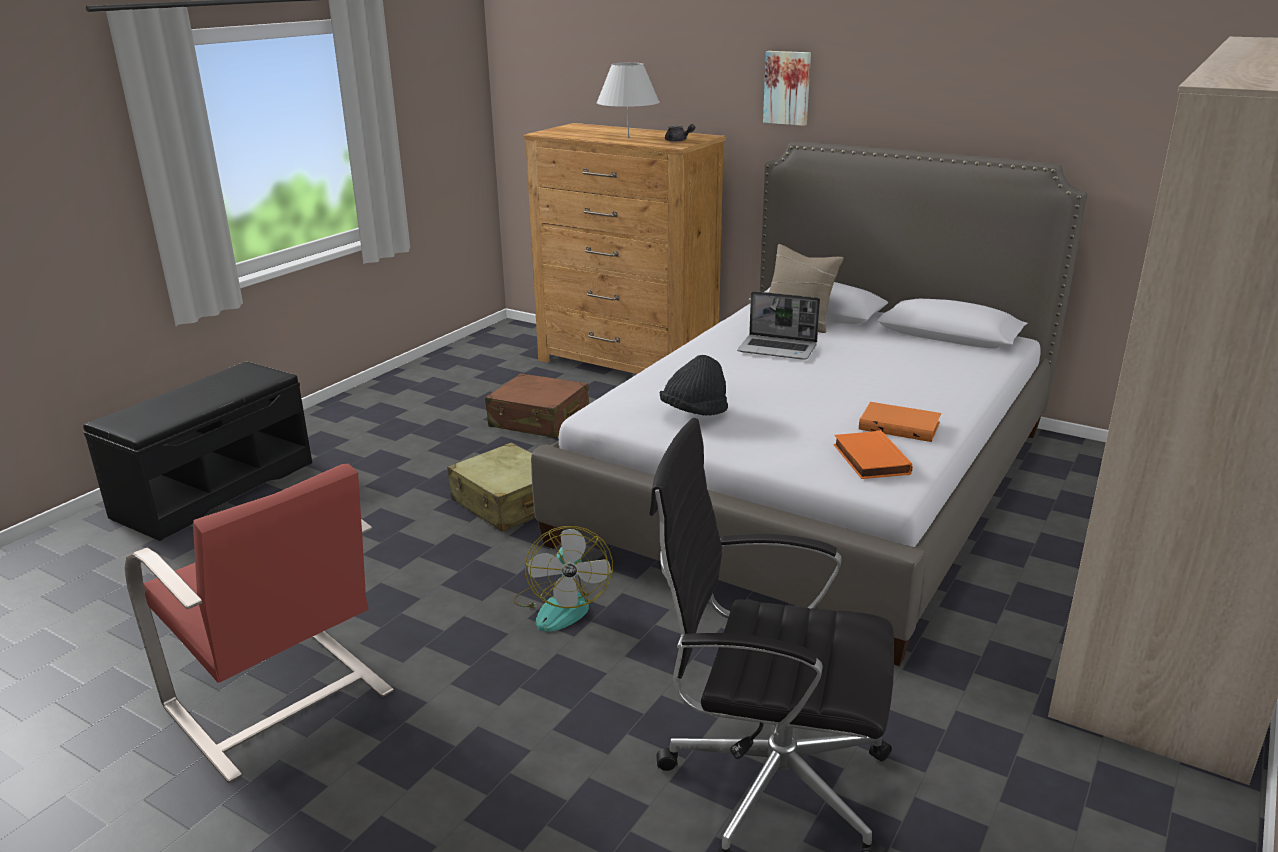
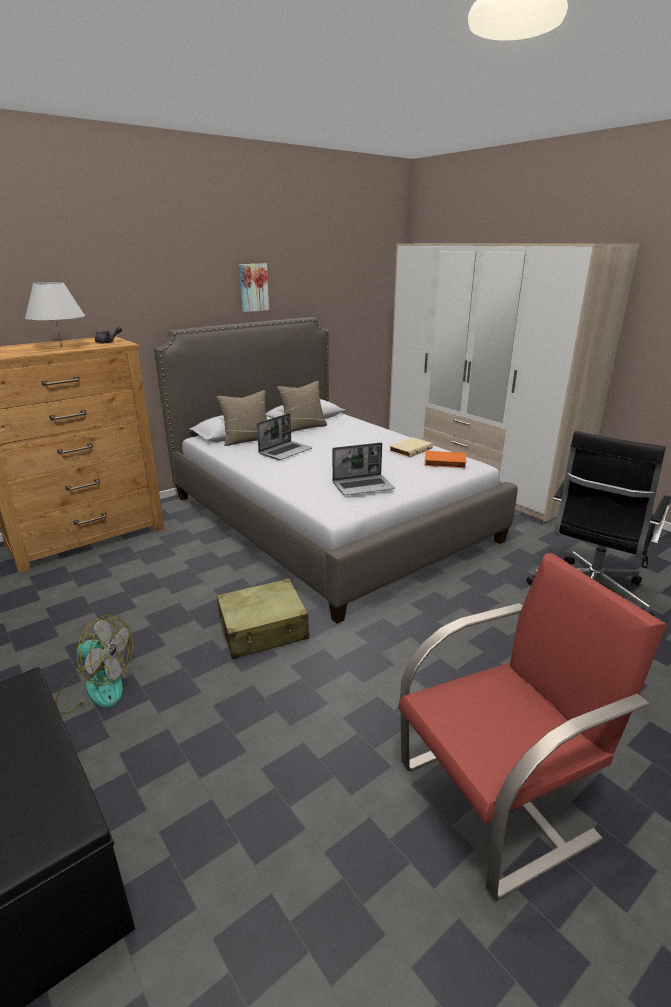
camera: 70 degrees left, 0 degrees up
brown suitcase [485,373,589,438] -> none
fan [513,526,613,631] -> fan moved to [55,615,133,714]
black hat [660,355,728,416] -> laptop [332,443,395,495]
picture [763,51,811,126] -> picture moved to [239,264,269,312]
orange book [859,402,941,442] -> beige book [390,437,433,458]
none -> beige pillow [277,381,327,432]

